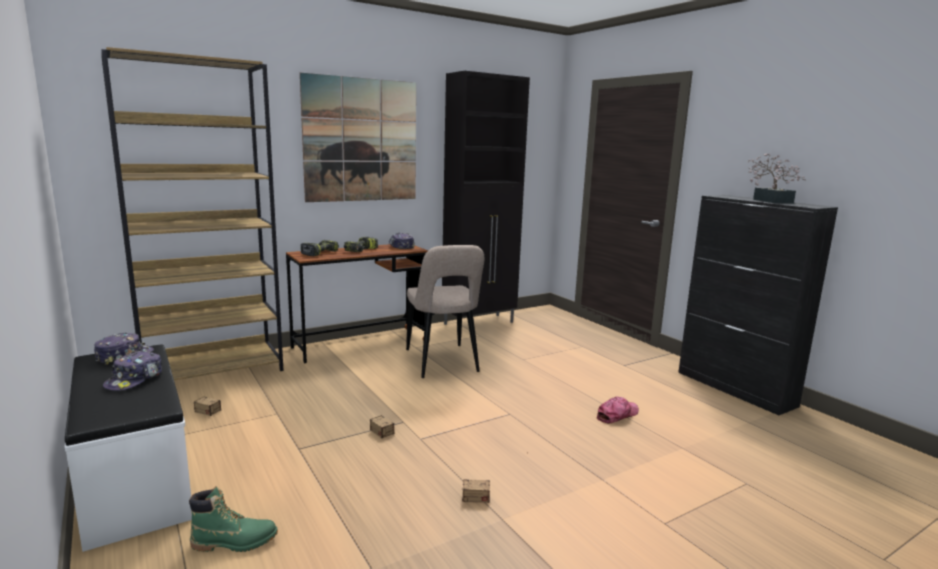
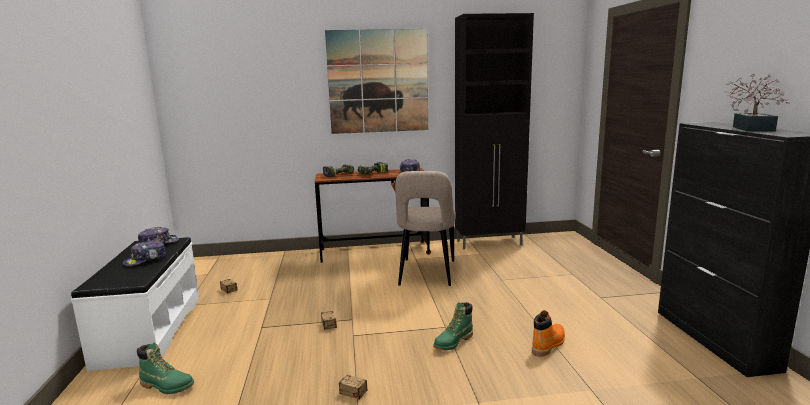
camera: 25 degrees right, 0 degrees up
brown bookcase [101,47,284,381] -> none
cap [597,396,639,423] -> orange boot [532,310,565,357]
none -> green boot [433,302,473,350]

